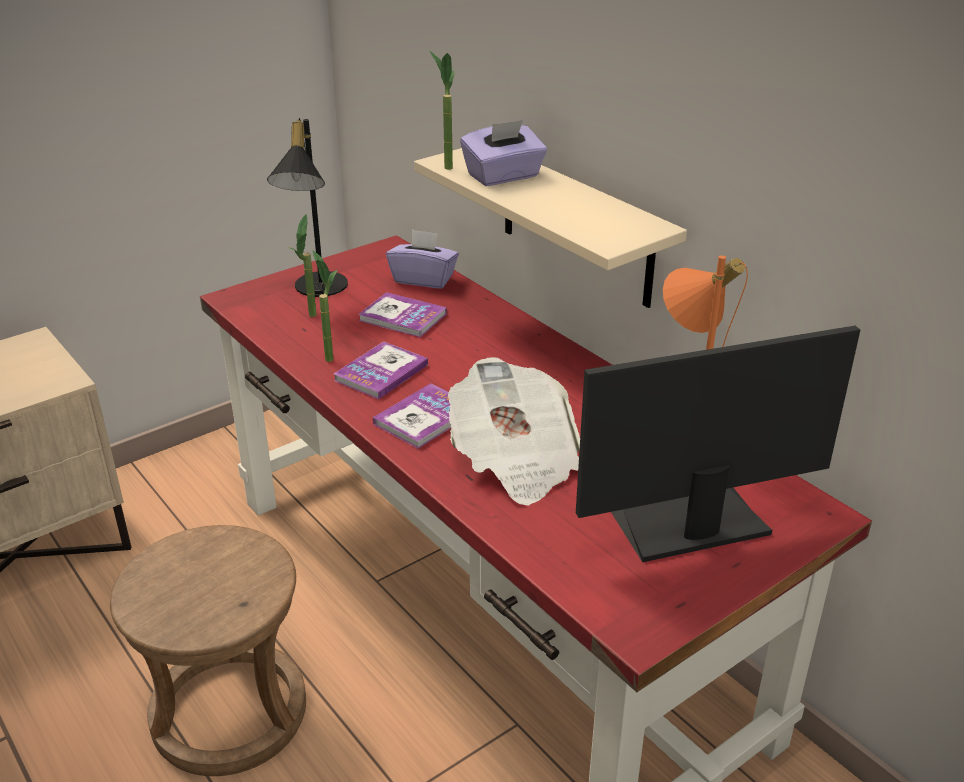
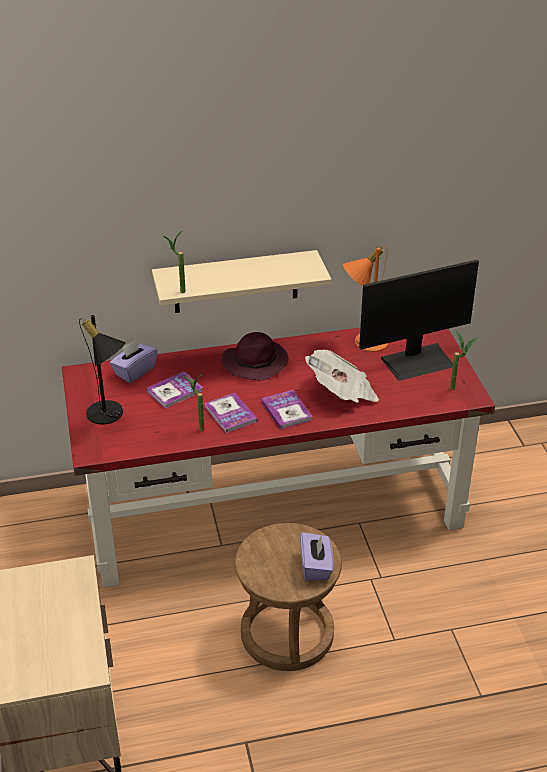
camera: 65 degrees left, 5 degrees up
potted plant [288,214,317,317] -> potted plant moved to [450,331,476,390]
purple tissue box [460,120,547,186] -> purple tissue box moved to [300,532,333,581]
monitor [576,326,860,562] -> monitor turned 120 degrees counterclockwise [359,260,479,381]
none -> purple hat [222,332,289,380]

